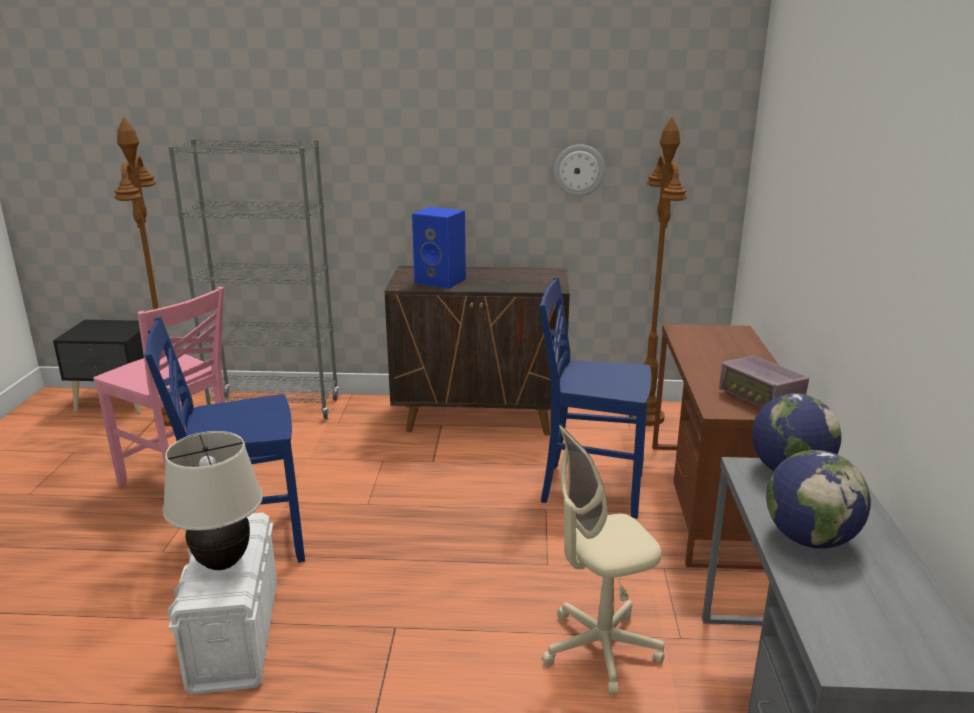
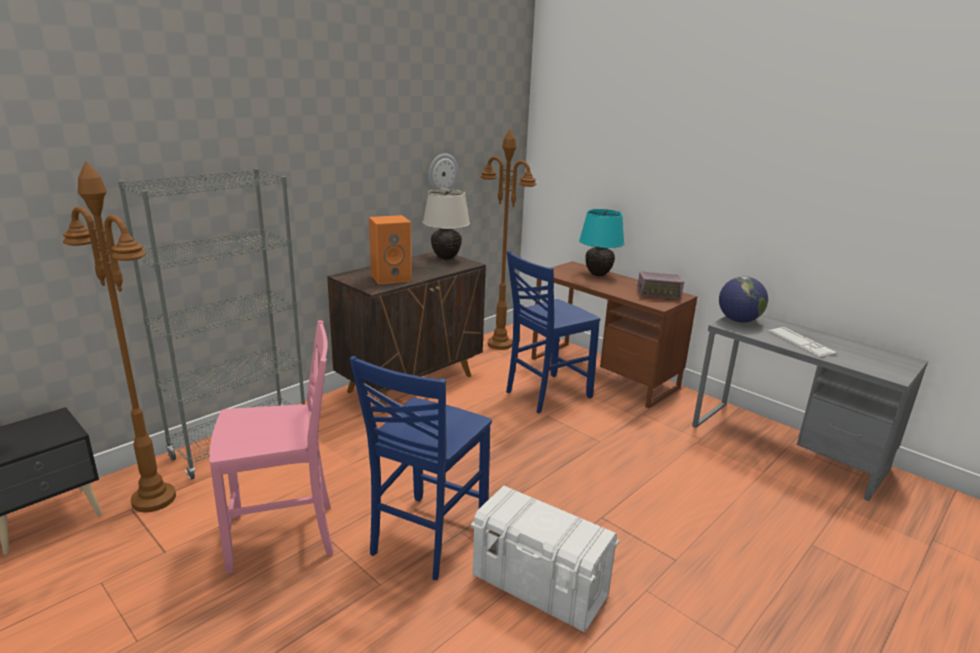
camera: 50 degrees left, 0 degrees up
beige table lamp [163,431,263,570] -> beige table lamp moved to [423,189,470,260]
blue speaker [412,207,466,289] -> orange speaker [369,215,411,284]
beige office chair [542,425,664,695] -> none
globe [766,450,871,548] -> keyboard [768,327,837,358]
none -> turquoise table lamp [579,209,625,276]

